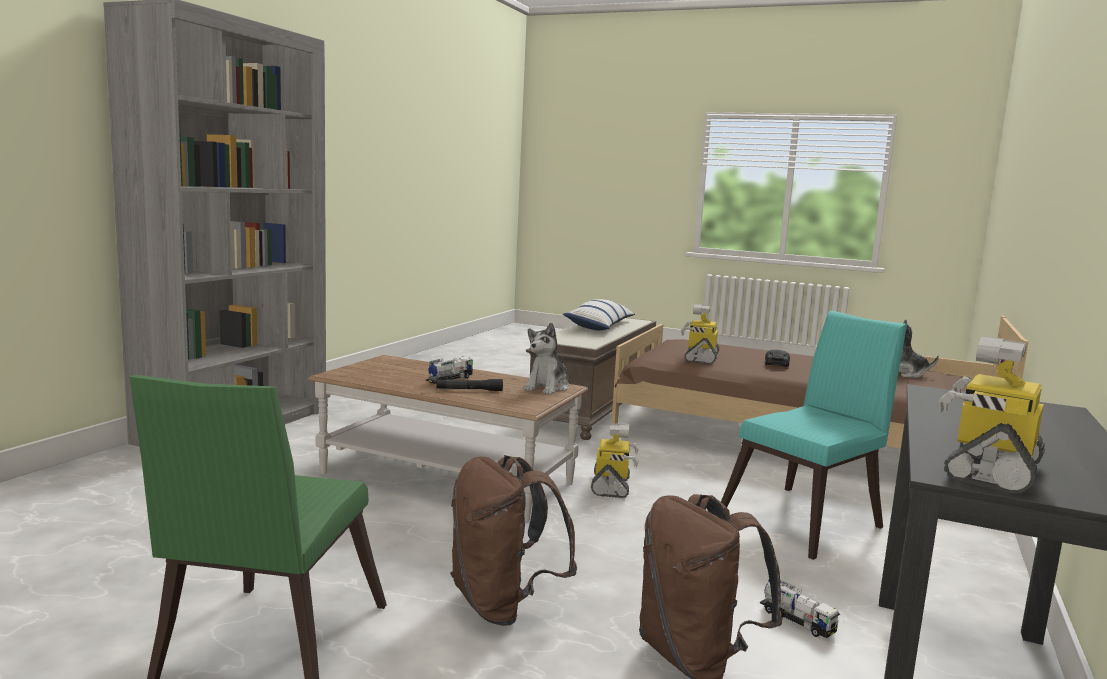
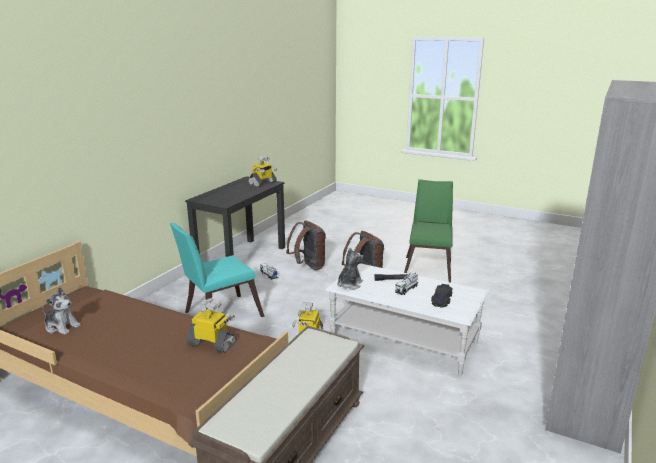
camera: 175 degrees left, 10 degrees up
brown coffee table [307,355,589,522] -> white coffee table [325,263,489,376]
pillow [563,299,635,330] -> none
toy robot [681,304,719,364] -> toy robot turned 90 degrees counterclockwise [187,298,236,353]
black toy car [765,350,790,367] -> black toy car moved to [431,284,452,308]

